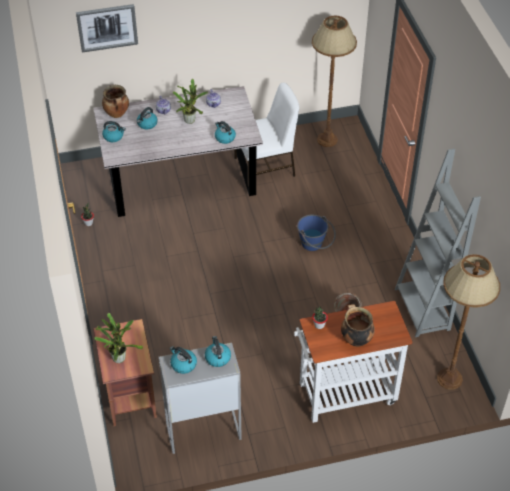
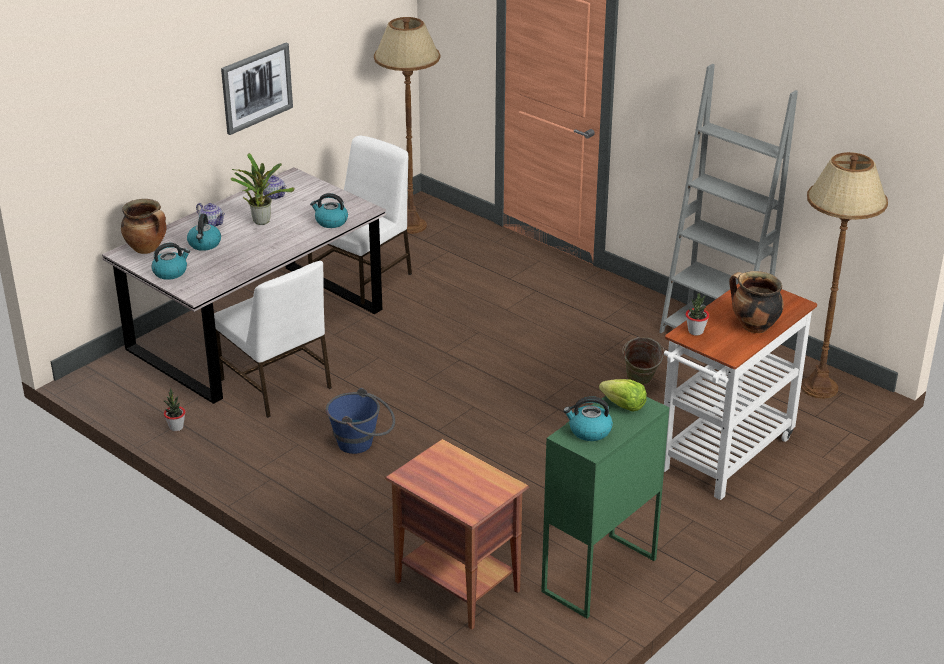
camera: 35 degrees left, 15 degrees down
picture [76,4,138,52] -> picture moved to [221,43,293,135]
potted plant [94,313,143,363] -> none
grey cabinet [159,343,242,454] -> green cabinet [541,396,669,618]
kettle [205,336,231,367] -> lettuce [599,379,647,412]
blue bucket [297,214,336,251] -> blue bucket moved to [326,388,395,454]
none -> white chair [214,261,332,418]

